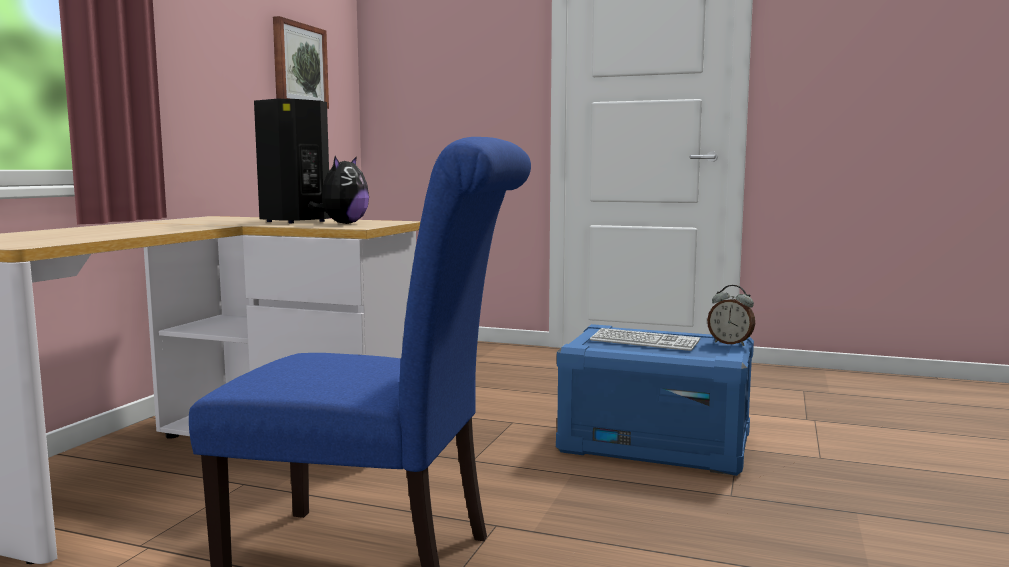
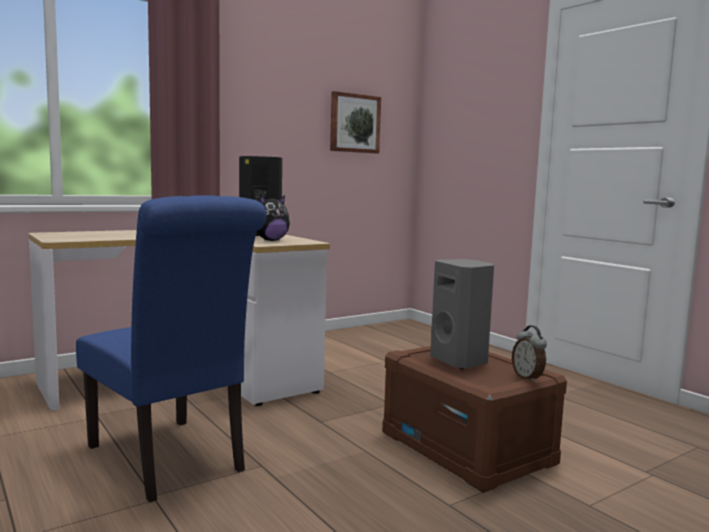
camera: 35 degrees right, 0 degrees up
blue storage box [556,324,754,476] -> brown storage box [382,346,567,493]
keyboard [590,328,700,351] -> grey speaker [430,259,494,369]

